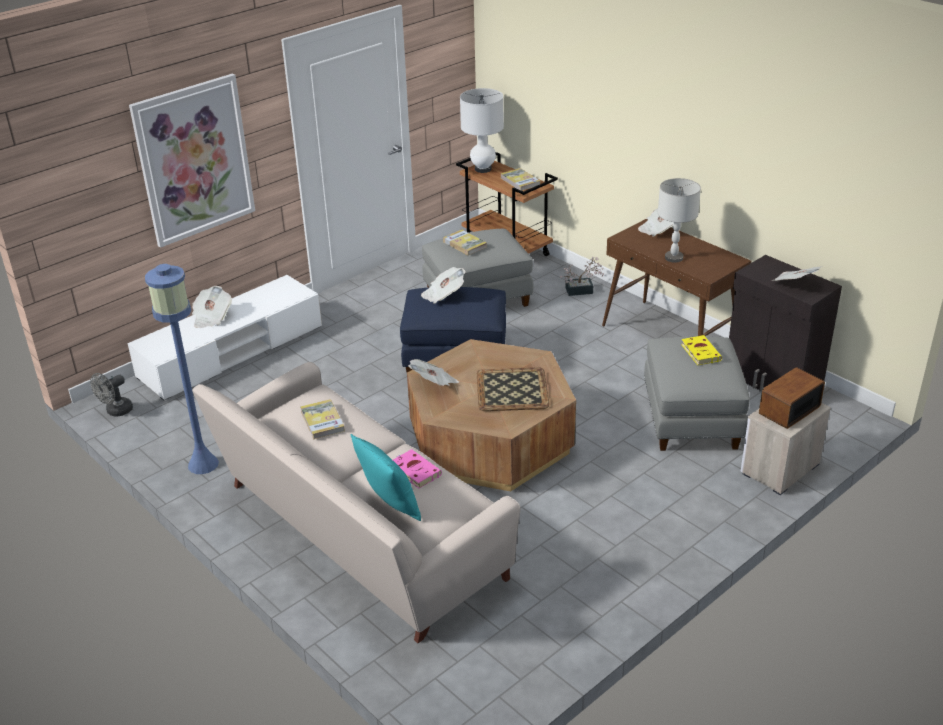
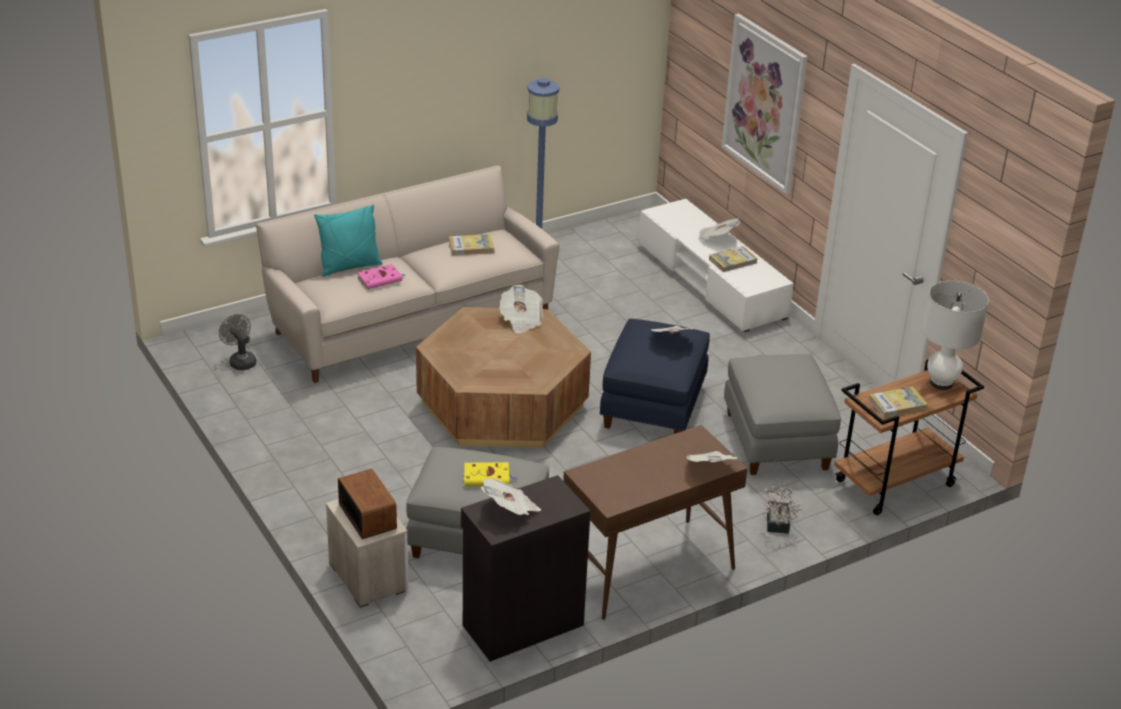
camera: 100 degrees right, 0 degrees up
grey fan [90,373,133,417] -> grey fan moved to [219,314,256,370]
book [443,230,487,255] -> book moved to [709,246,758,272]
tray [477,367,549,411] -> none
grey table lamp [658,178,701,263] -> none

